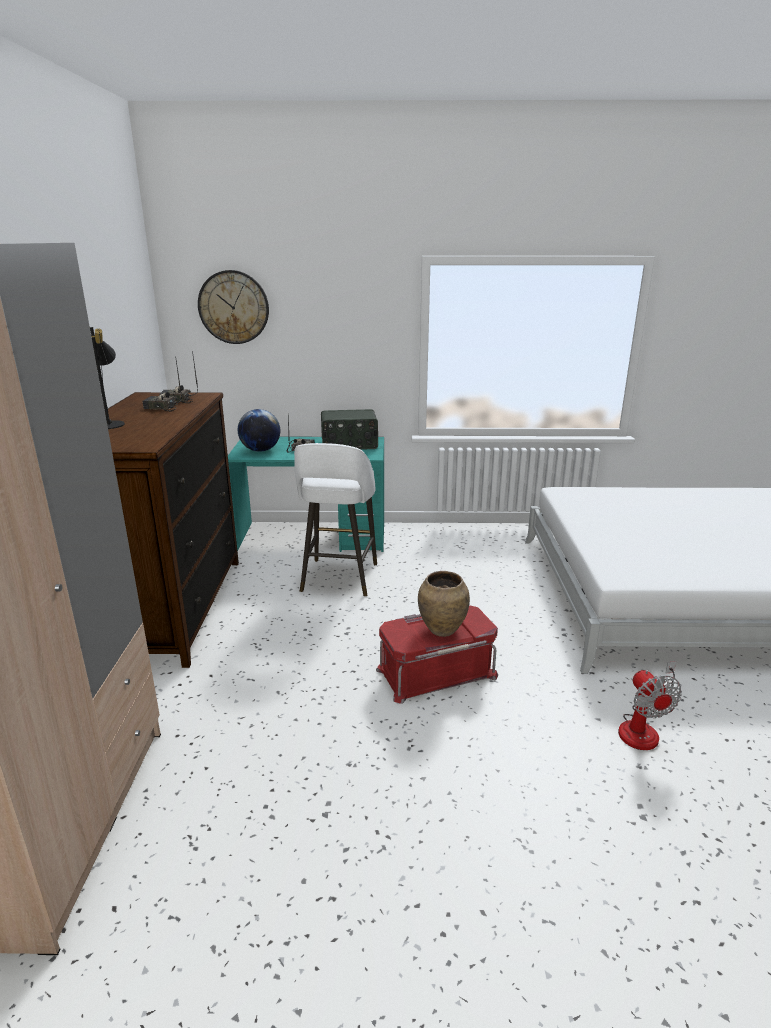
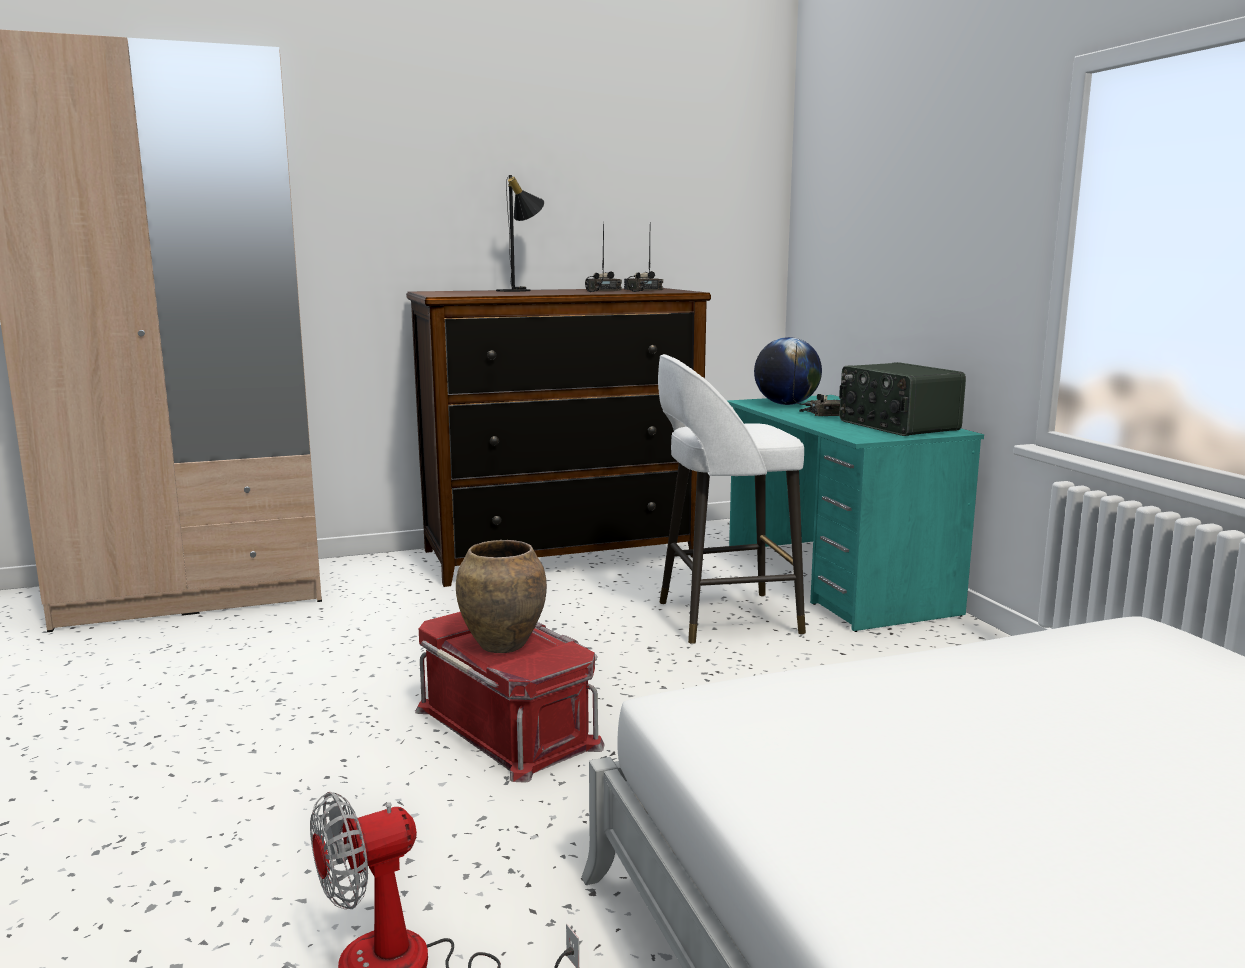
camera: 70 degrees right, 10 degrees down
wall clock [198,270,269,344] -> none

